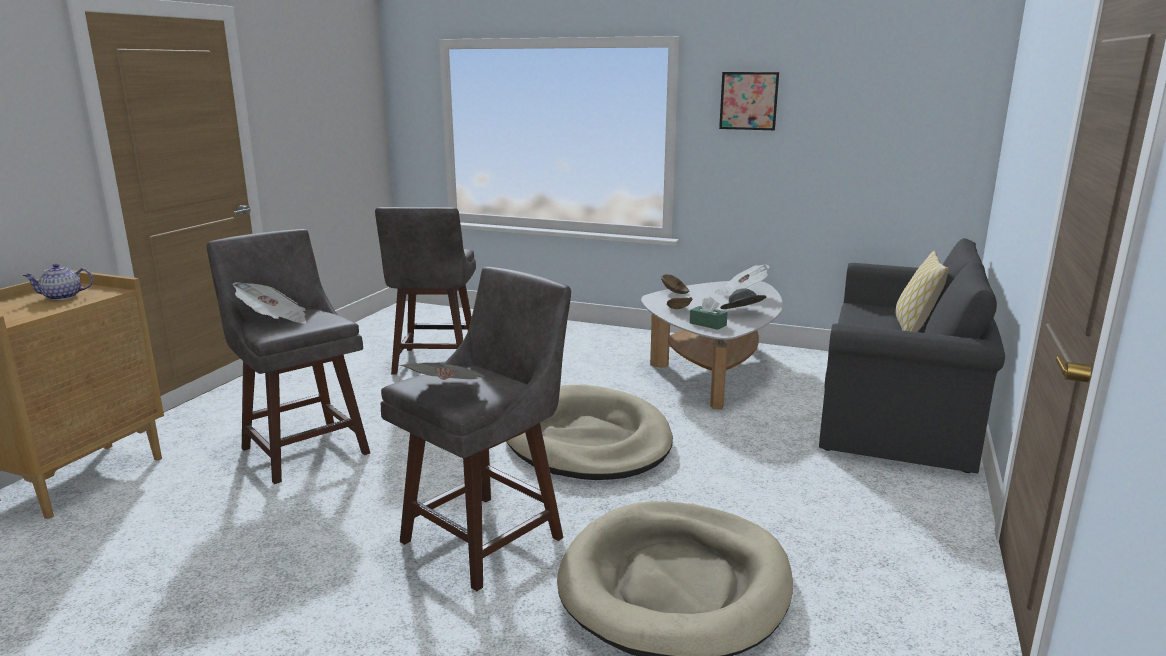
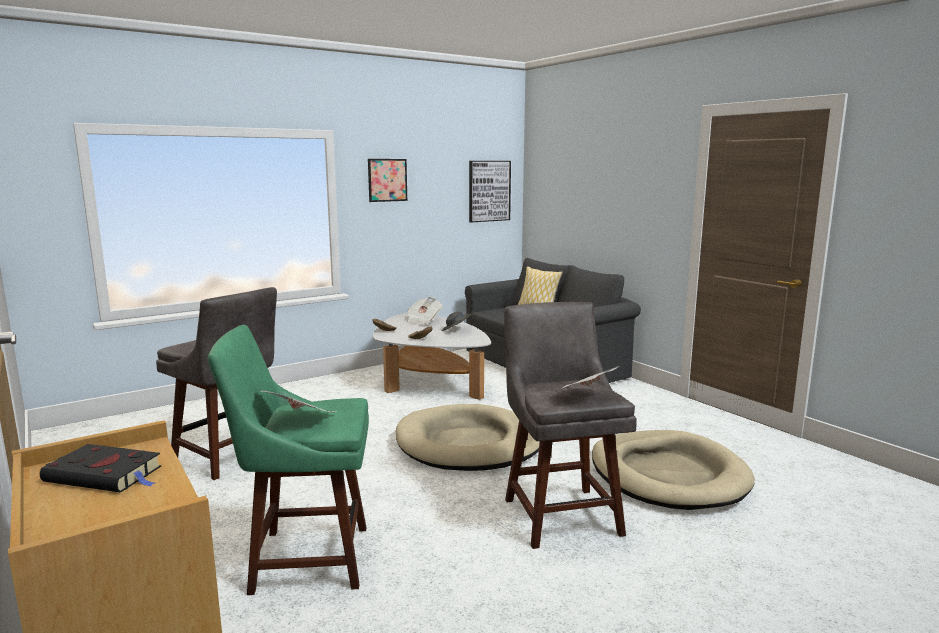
camera: 55 degrees left, 5 degrees down
teapot [23,263,93,300] -> black book [40,444,161,493]
grey stool [207,229,370,484] -> green stool [208,325,369,595]
green tissue box [690,297,728,330] -> none
none -> picture [469,161,511,222]

